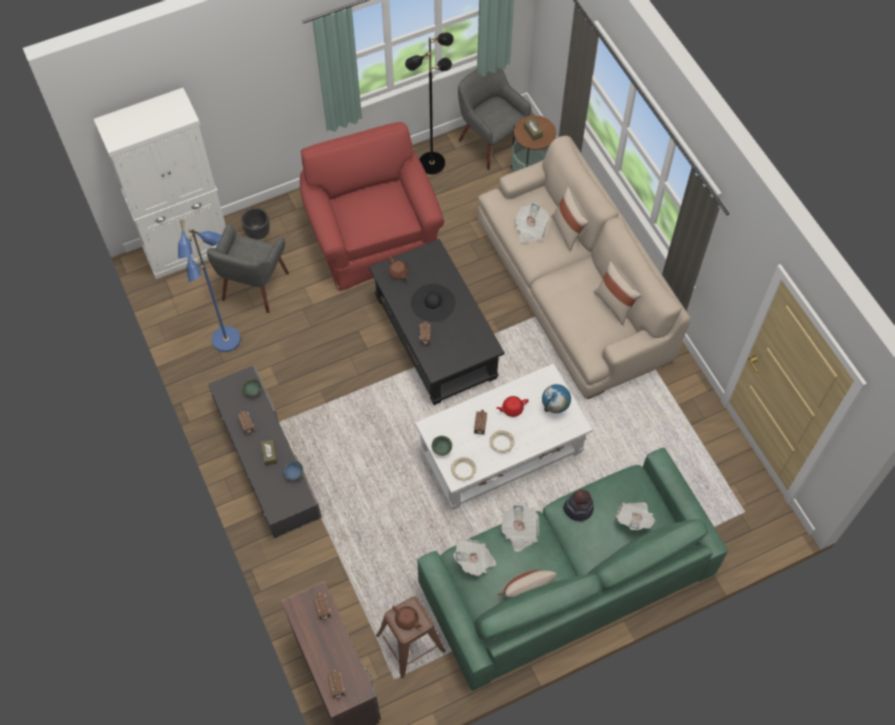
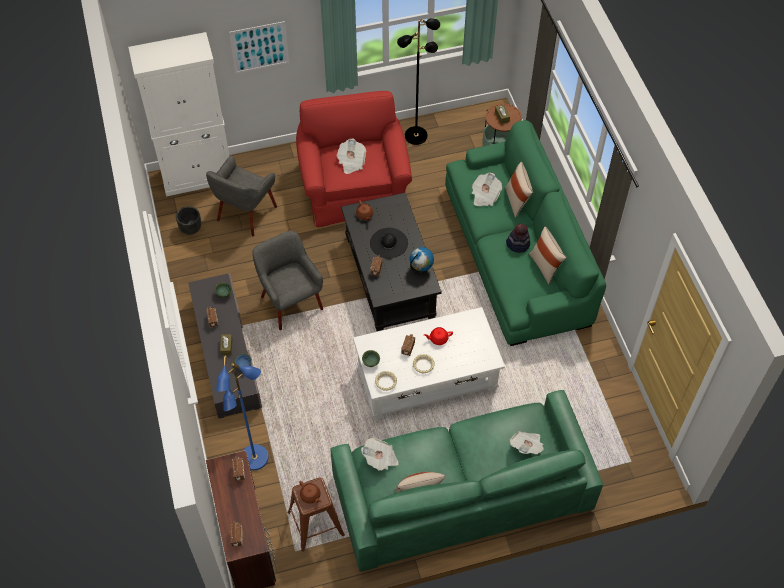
camera: 10 degrees right, 5 degrees down
blue floor lamp [178,220,241,352] -> blue floor lamp moved to [216,355,269,470]
black planter [241,208,270,240] -> black planter moved to [176,206,201,235]
grey armchair [458,68,531,170] -> grey armchair moved to [252,231,323,330]
beige sofa [478,136,690,399] -> green sofa [445,120,606,346]
newspaper [500,503,539,552] -> newspaper moved to [337,139,366,174]
globe [542,384,571,413] -> globe moved to [410,247,434,273]
hat [563,490,594,521] -> hat moved to [506,224,530,253]
none -> picture [229,21,289,73]

